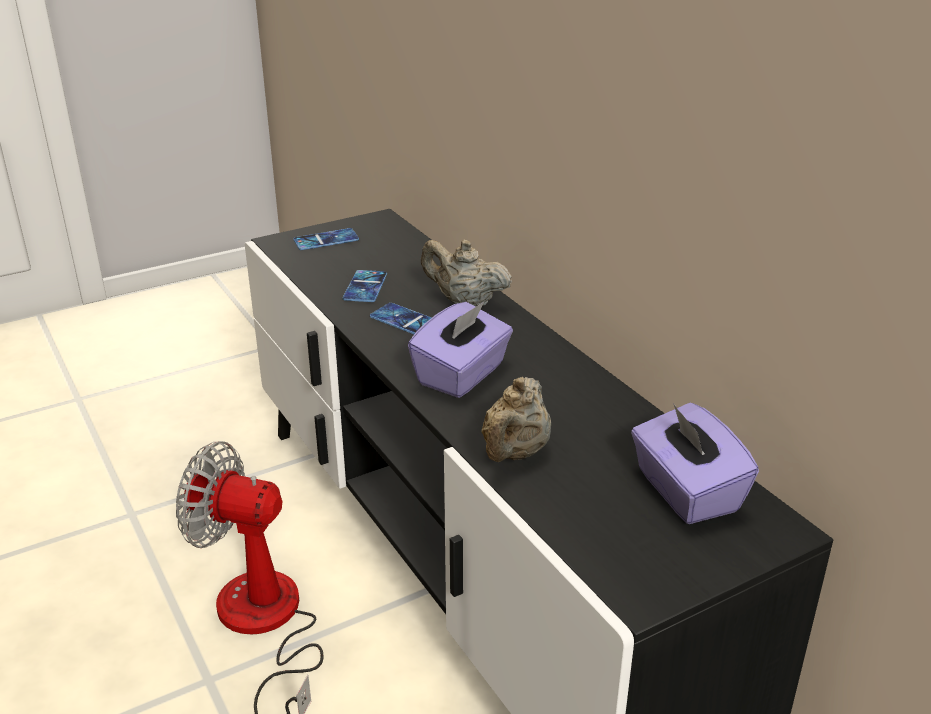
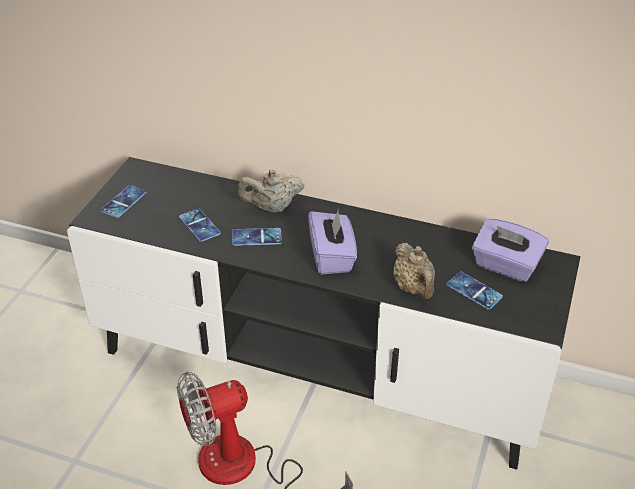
camera: 40 degrees left, 10 degrees up
none -> phone [446,272,503,310]

